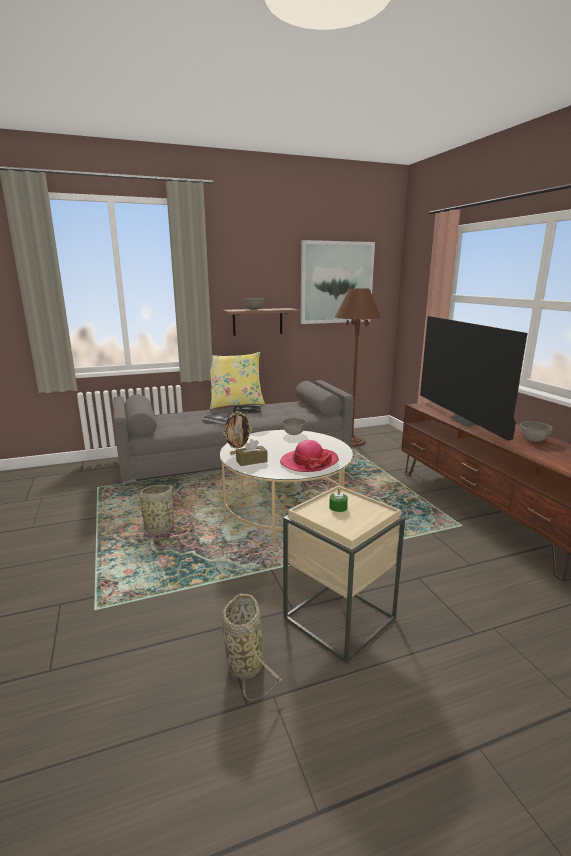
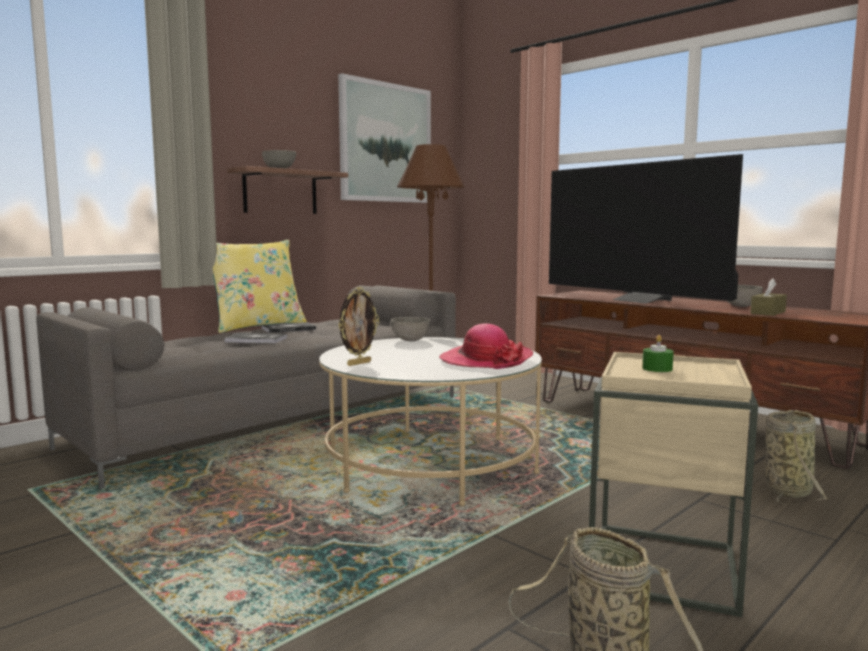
camera: 25 degrees left, 10 degrees down
basket [129,485,200,538] -> basket moved to [765,410,829,505]
brown tissue box [236,439,268,466] -> brown tissue box moved to [750,278,787,316]

